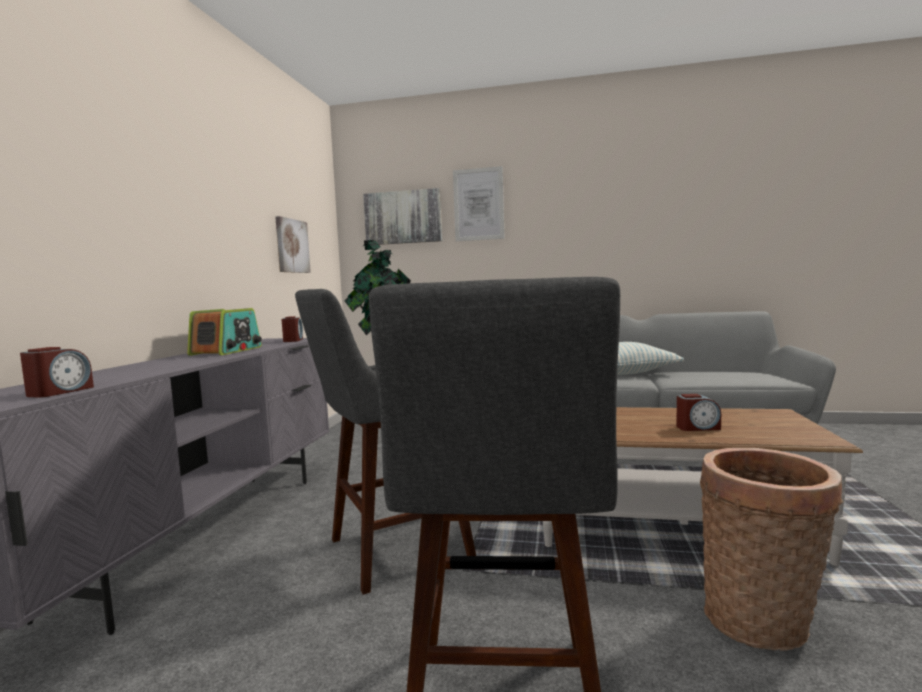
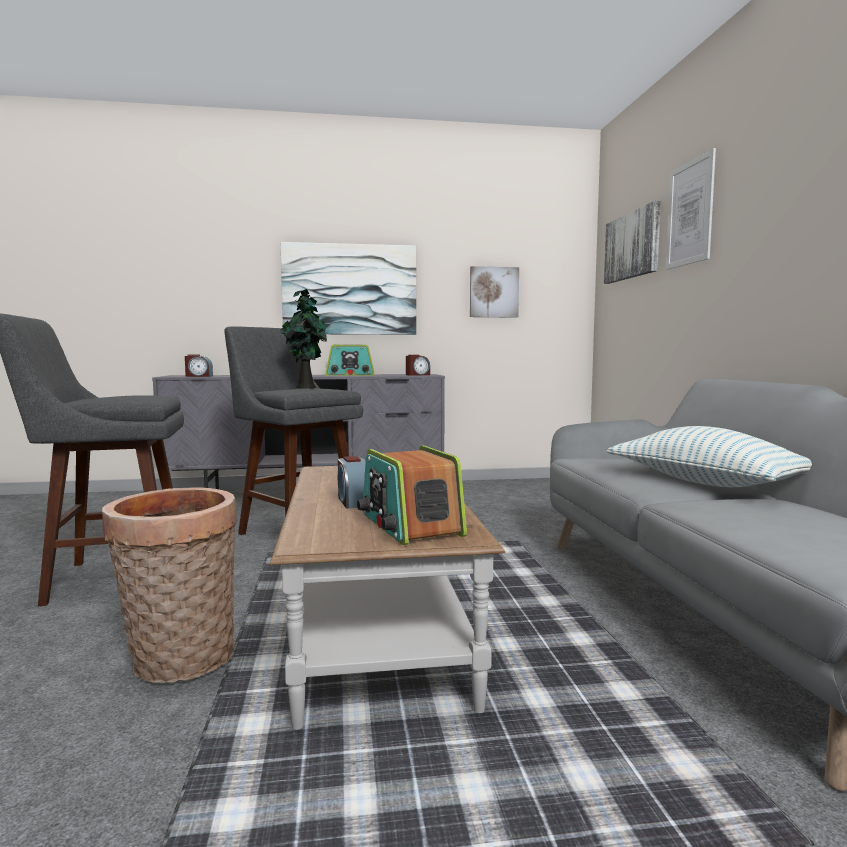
camera: 70 degrees right, 0 degrees up
none -> picture [281,242,416,335]
none -> radio [357,446,467,545]

